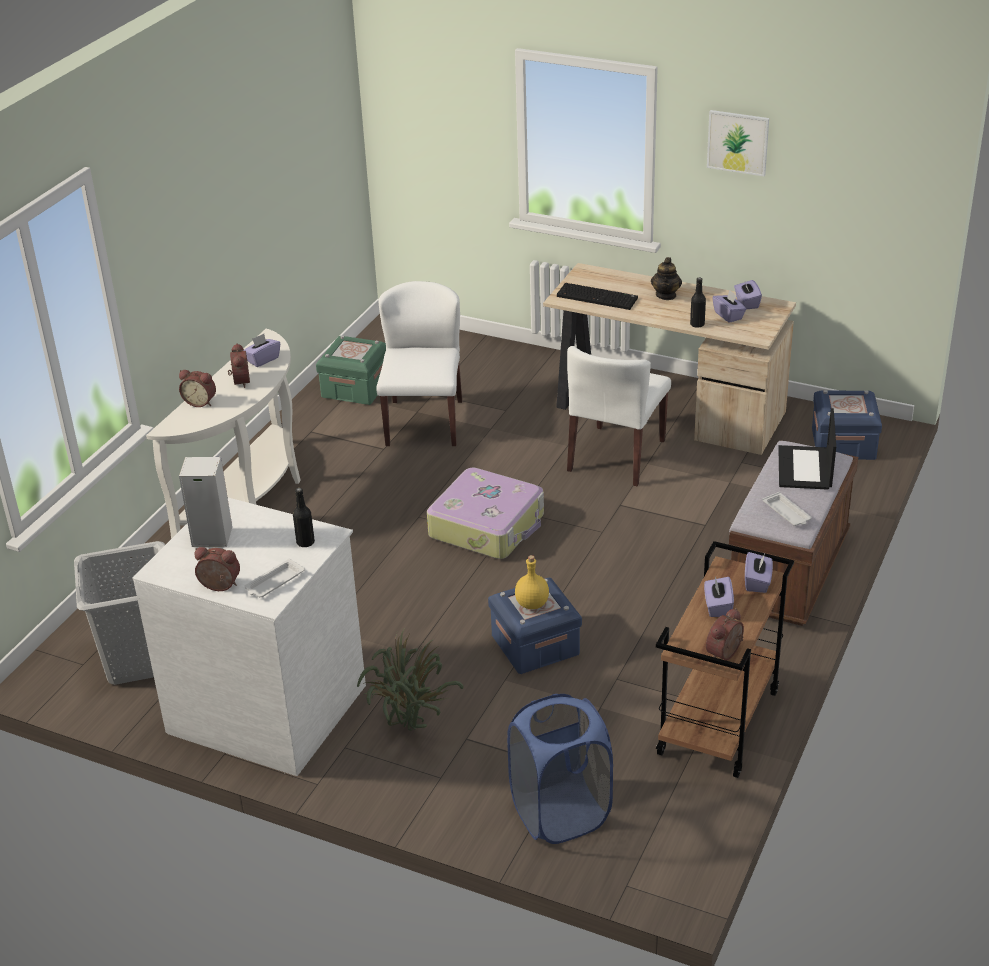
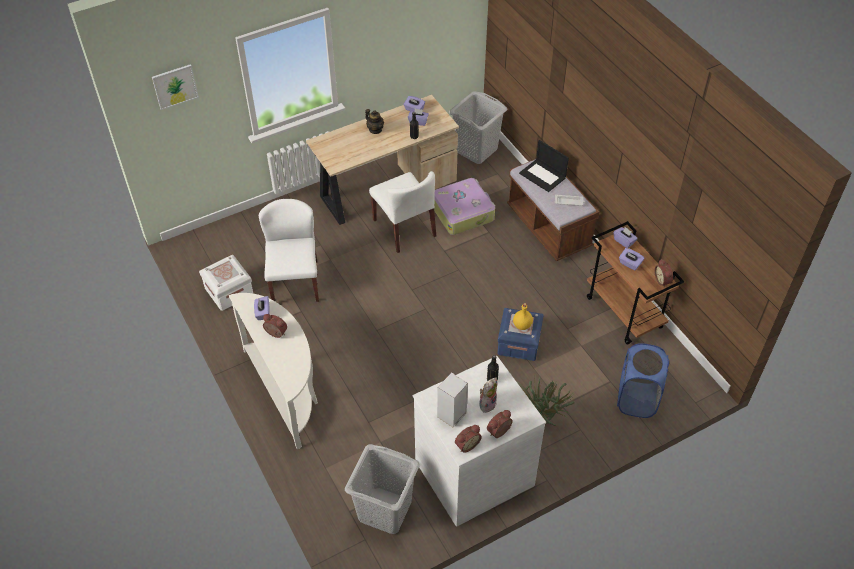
camera: 55 degrees left, 15 degrees up
alarm clock [179,370,216,407] -> alarm clock moved to [455,425,482,453]
white tray [244,558,305,597] -> none
green storage box [316,335,386,405] -> white storage box [199,255,253,311]
white chair [376,281,462,446] -> white chair turned 45 degrees clockwise [259,199,319,302]
suitcase [427,468,544,559] -> suitcase moved to [434,178,495,235]
keyboard [557,283,638,310] -> none
picture [707,110,769,176] -> picture moved to [152,64,199,110]
blue storage box [812,390,882,460] -> grey laundry basket [449,91,508,164]
none -> plush toy [480,377,497,413]

